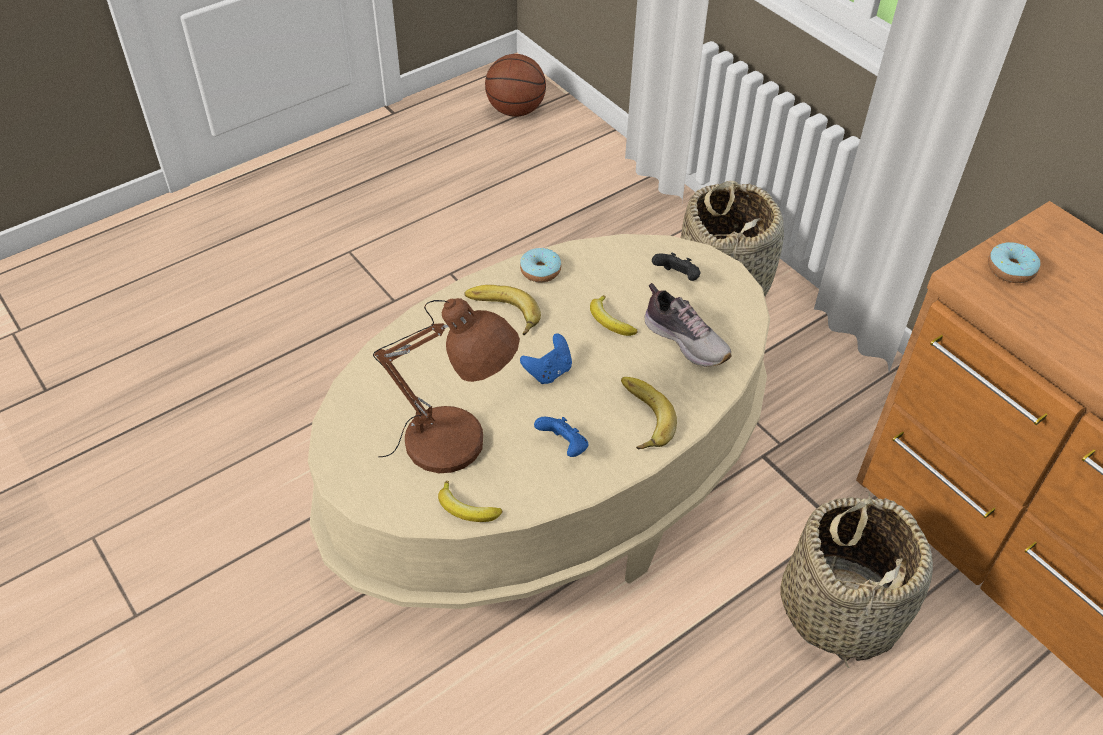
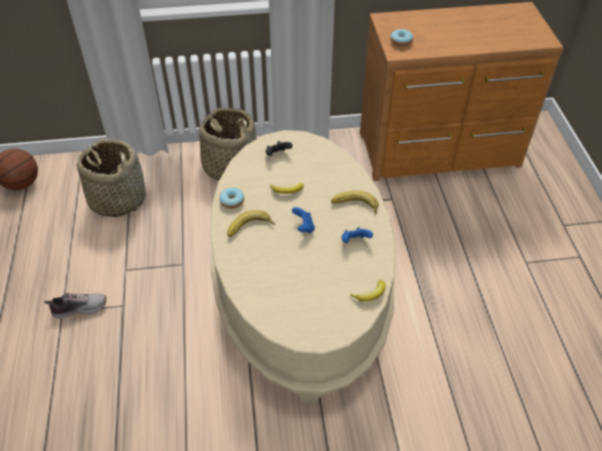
camera: 60 degrees left, 0 degrees up
brown table lamp [373,298,520,473] -> none
shoe [644,283,732,367] -> shoe moved to [44,293,106,319]
basket [780,491,933,668] -> basket moved to [77,139,146,217]

